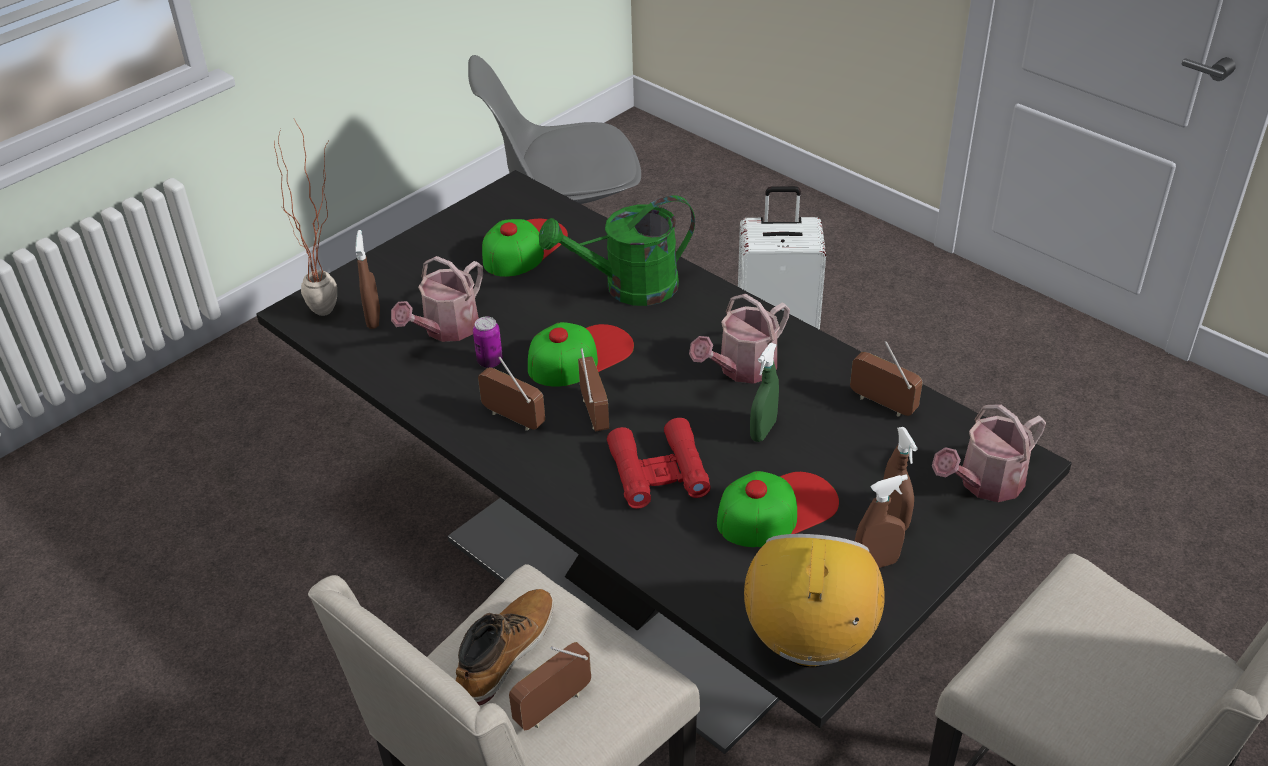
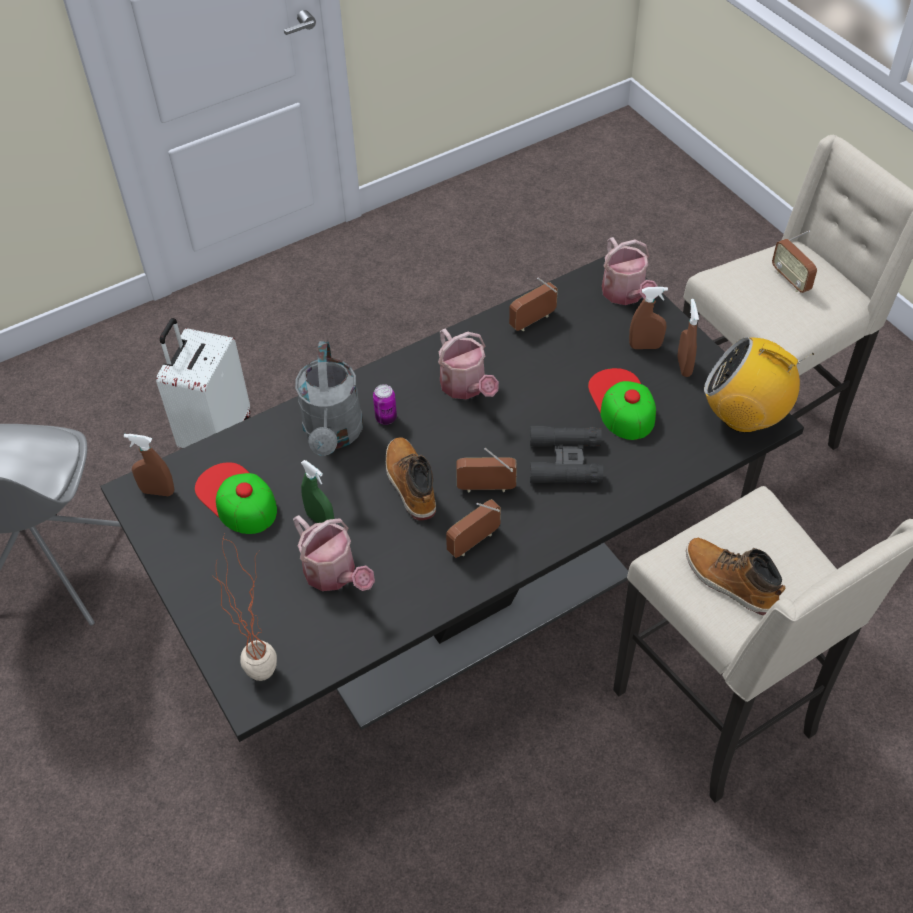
camera: 75 degrees left, 10 degrees up
brown spray bottle [356,230,380,329] -> brown spray bottle moved to [124,434,174,496]
can [473,317,503,368] -> can moved to [373,384,397,425]
radio [509,642,591,730] -> radio moved to [772,230,817,293]
cap [528,322,634,387] -> boot [386,437,436,521]
green watering can [539,195,695,306] -> grey watering can [295,341,363,456]
red binoculars [607,418,711,509] -> black binoculars [530,425,603,483]
green spray bottle [750,343,779,442] -> green spray bottle moved to [301,460,334,523]

